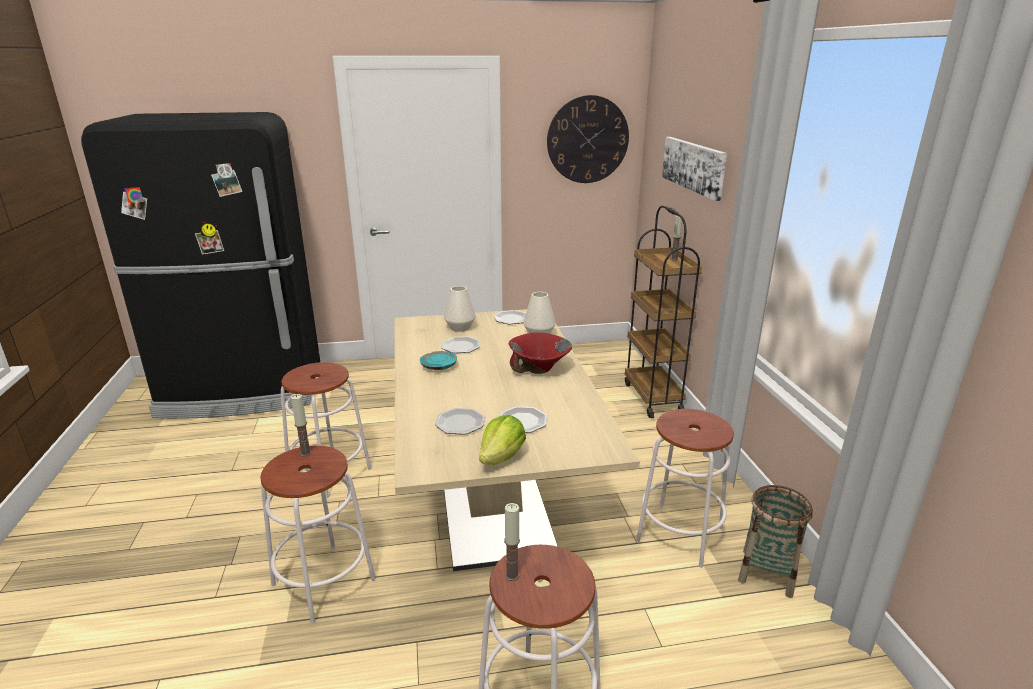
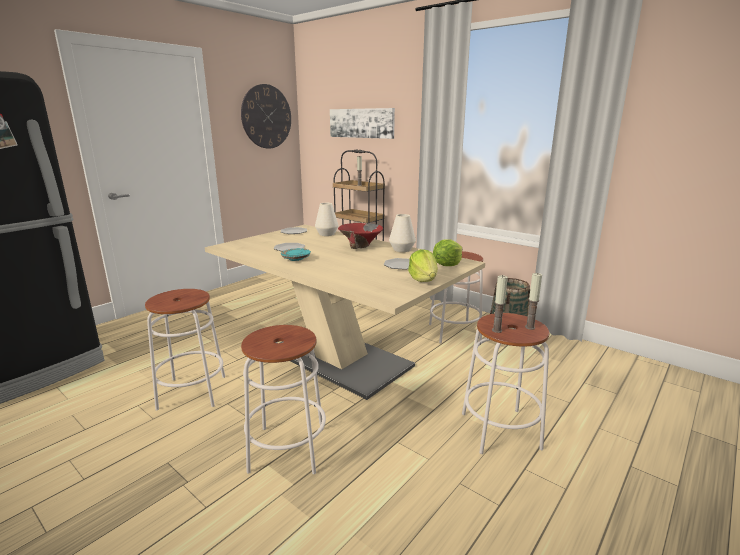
camera: 40 degrees left, 5 degrees down
candle [291,394,312,456] -> candle moved to [525,273,542,330]
plate [435,408,485,435] -> none
white vase [444,286,476,332] -> white vase moved to [389,214,416,252]
none -> lettuce [433,240,463,266]

